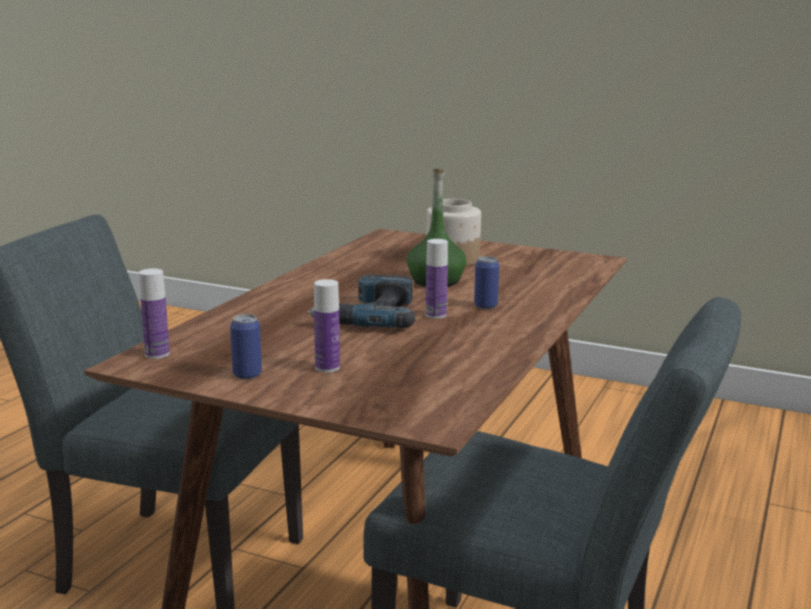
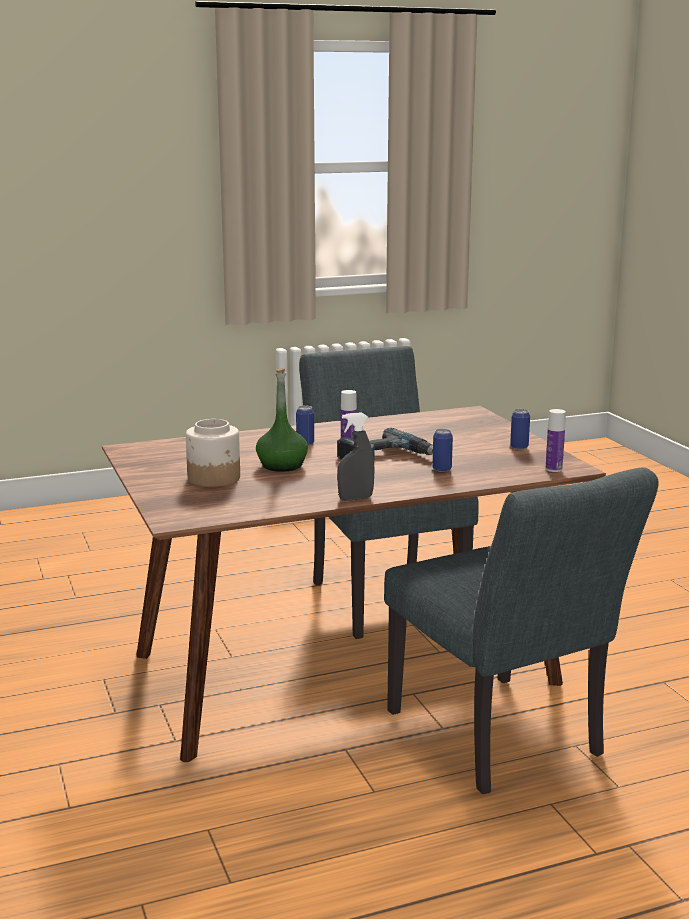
camera: 135 degrees left, 0 degrees up
bottle [314,279,340,373] -> none
none -> grey spray bottle [337,412,375,500]
none -> can [433,429,453,472]

